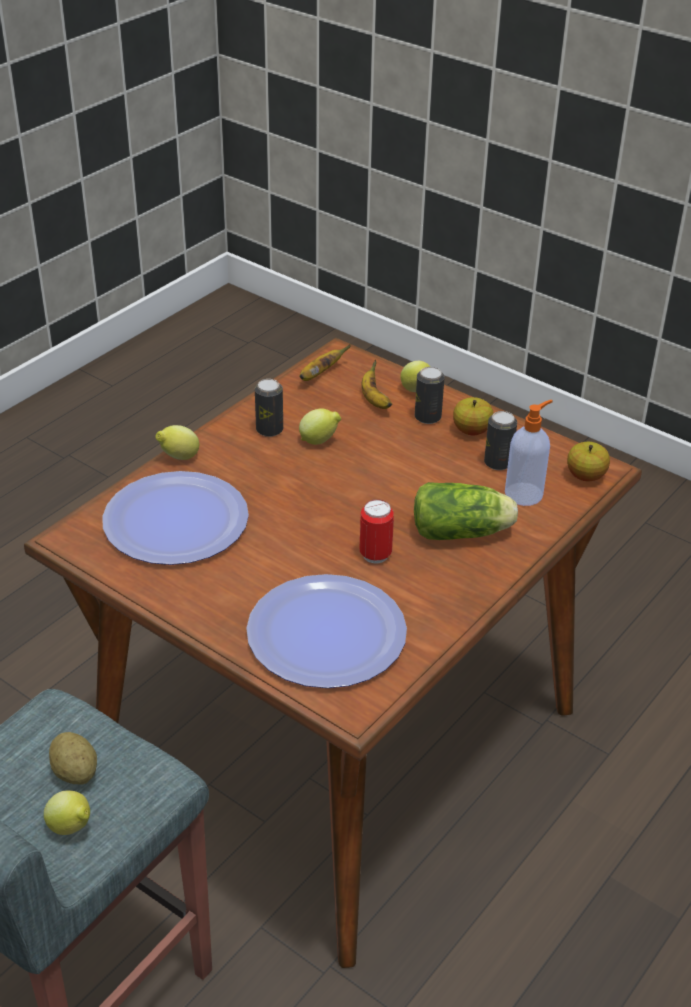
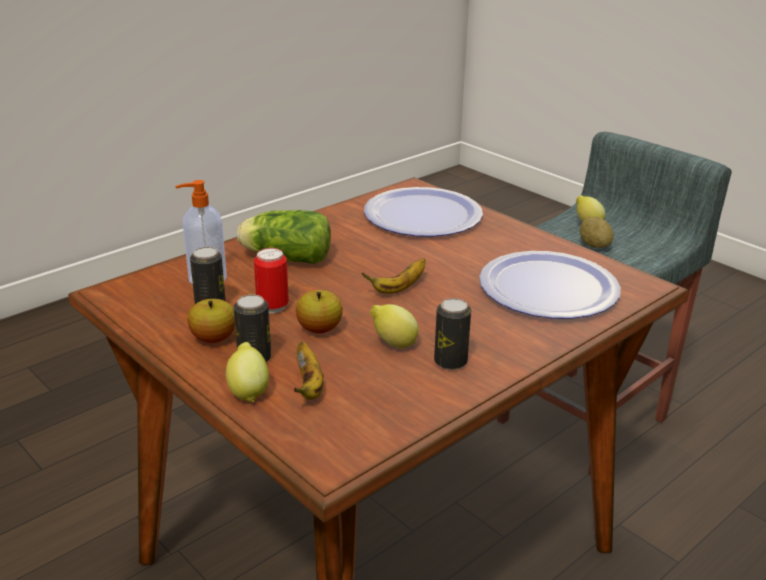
camera: 170 degrees left, 10 degrees down
lemon [155,425,199,460] -> none
banana [299,344,351,381] -> banana moved to [361,258,426,294]
can [360,499,394,564] -> can moved to [254,248,289,313]
apple [567,442,610,481] -> apple moved to [296,290,343,333]

